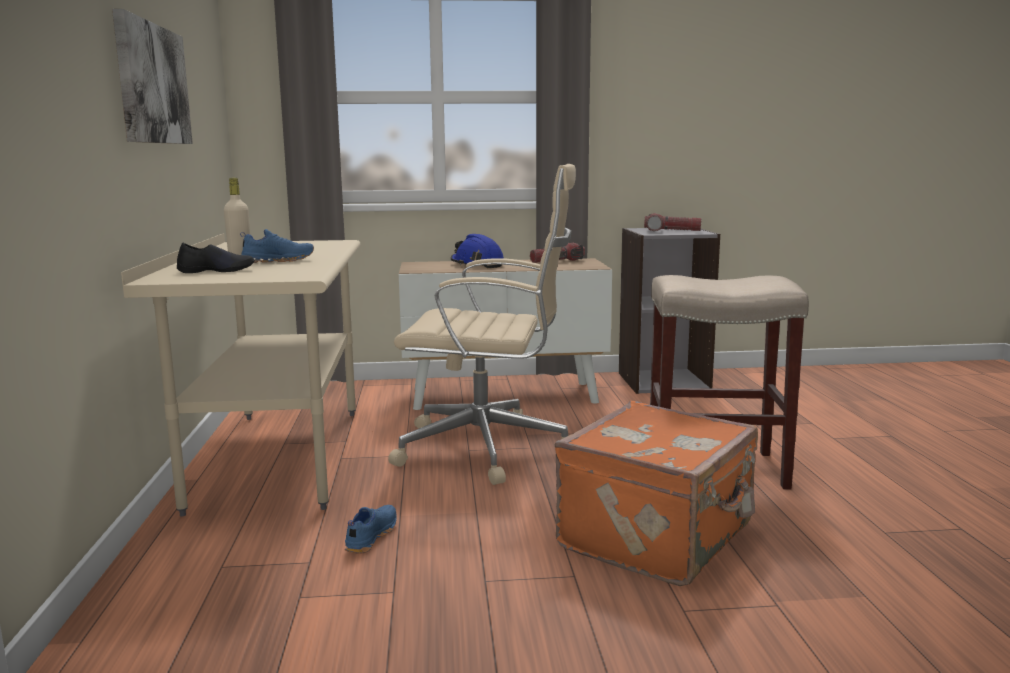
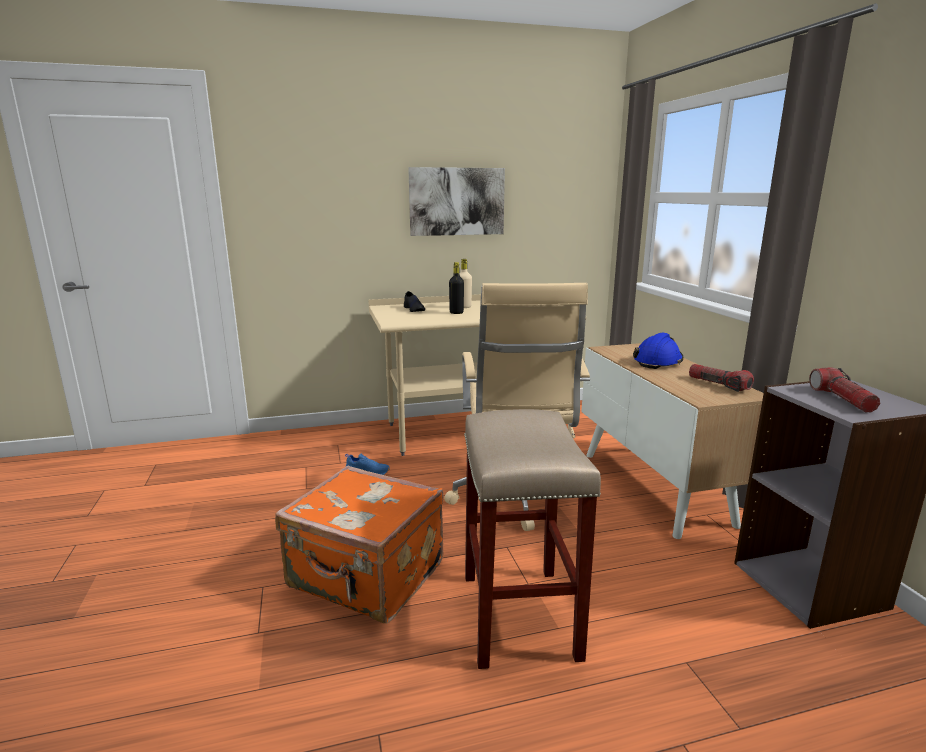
camera: 80 degrees right, 5 degrees up
blue shoe [240,229,314,263] -> black bottle [449,262,464,314]

